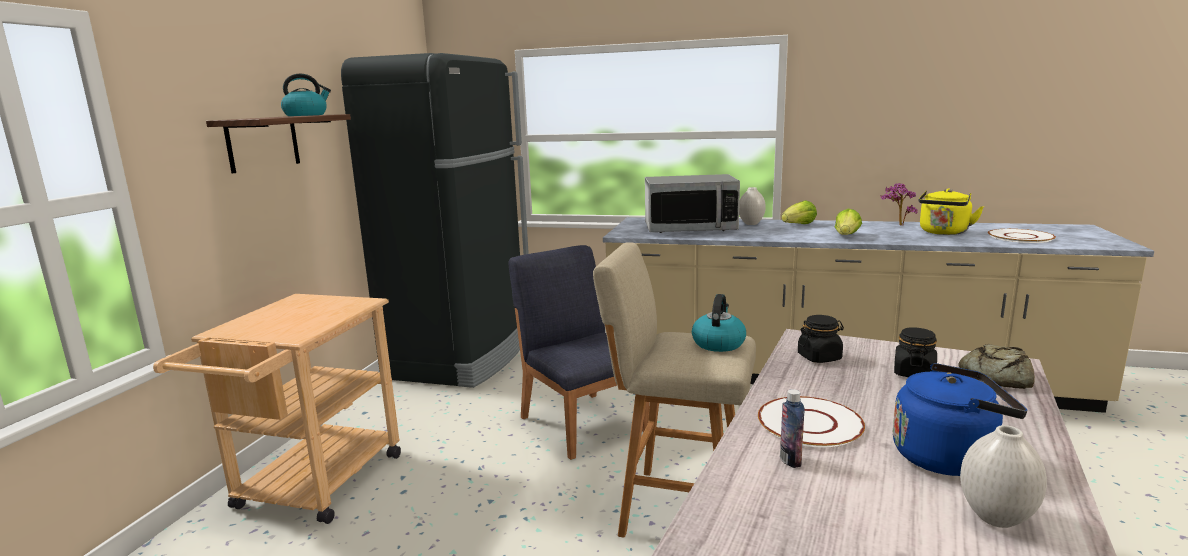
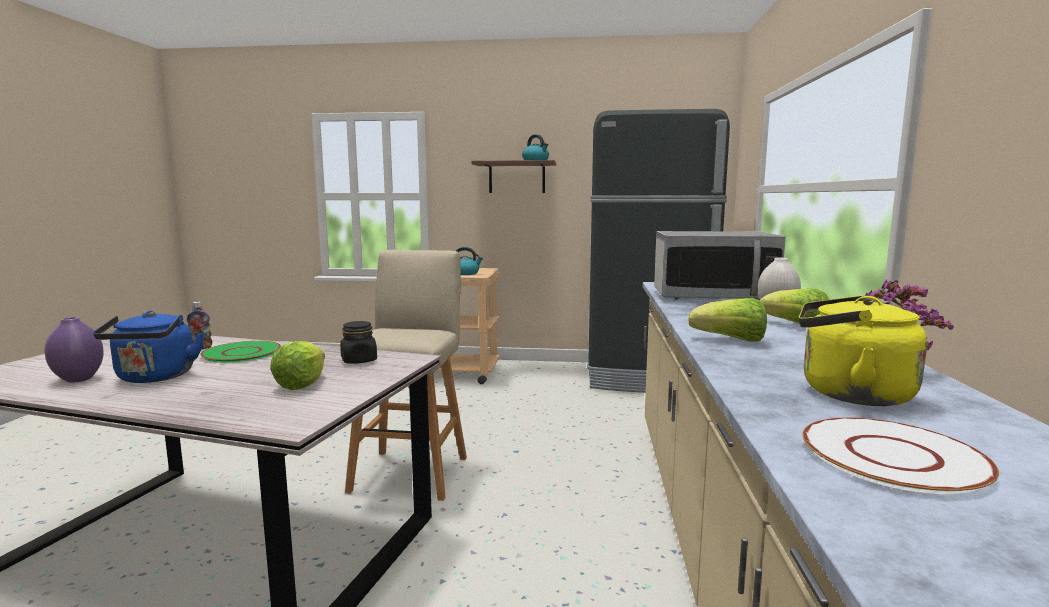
camera: 80 degrees right, 5 degrees down
blue chair [509,245,649,460] -> none
microwave [645,174,740,233] -> microwave turned 75 degrees counterclockwise [654,231,786,301]
kettle [692,294,746,352] -> kettle moved to [456,247,483,275]
white plate [758,396,865,448] -> green plate [200,341,281,363]
black jar [894,327,937,377] -> lettuce [270,341,325,390]
bread [958,344,1035,389] -> none
white vase [960,425,1047,528] -> purple vase [45,317,104,383]

